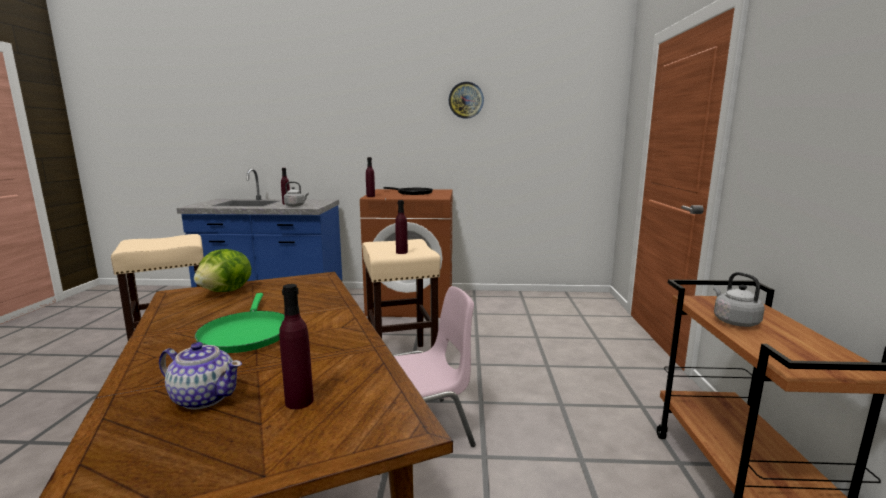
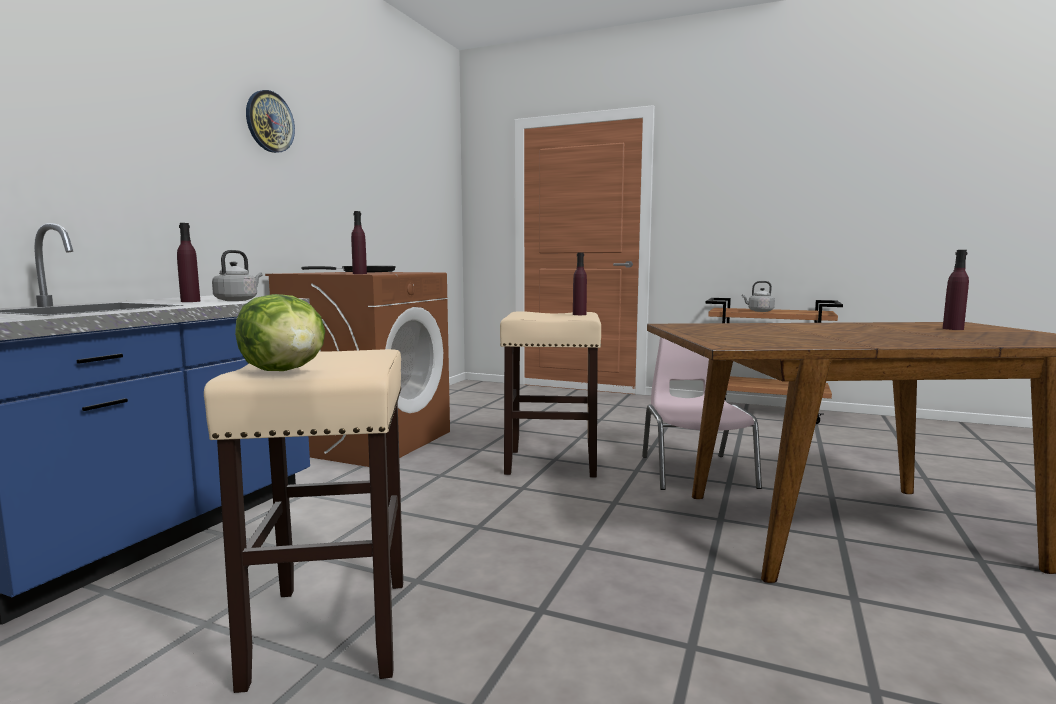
camera: 70 degrees left, 5 degrees down
teapot [159,342,242,410] -> none
lettuce [194,249,251,292] -> lettuce moved to [235,294,325,371]
green frying pan [195,293,285,353] -> none
wall clock [449,82,484,119] -> wall clock moved to [246,90,295,153]

